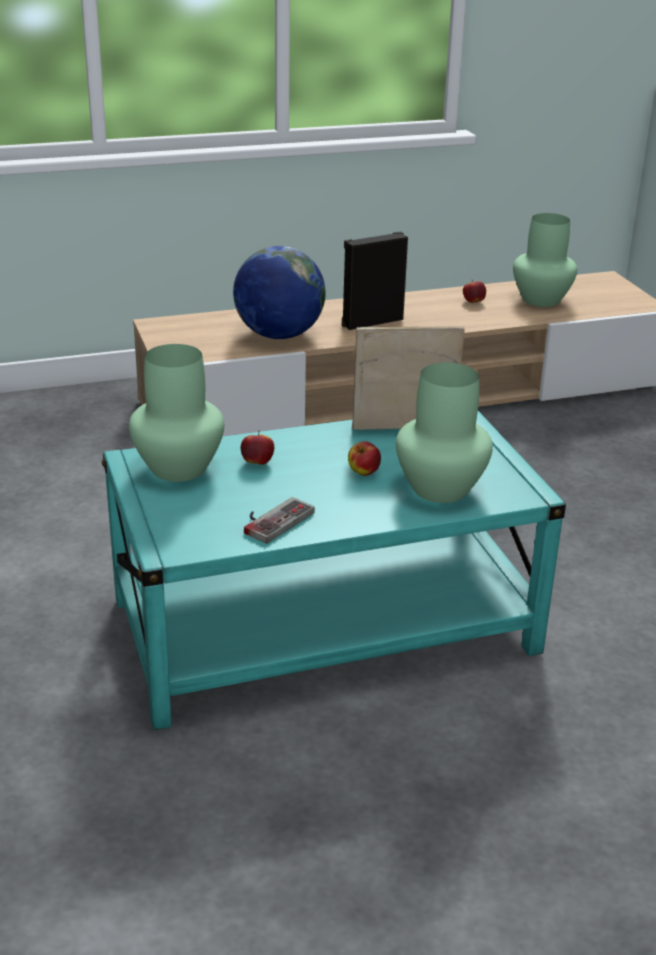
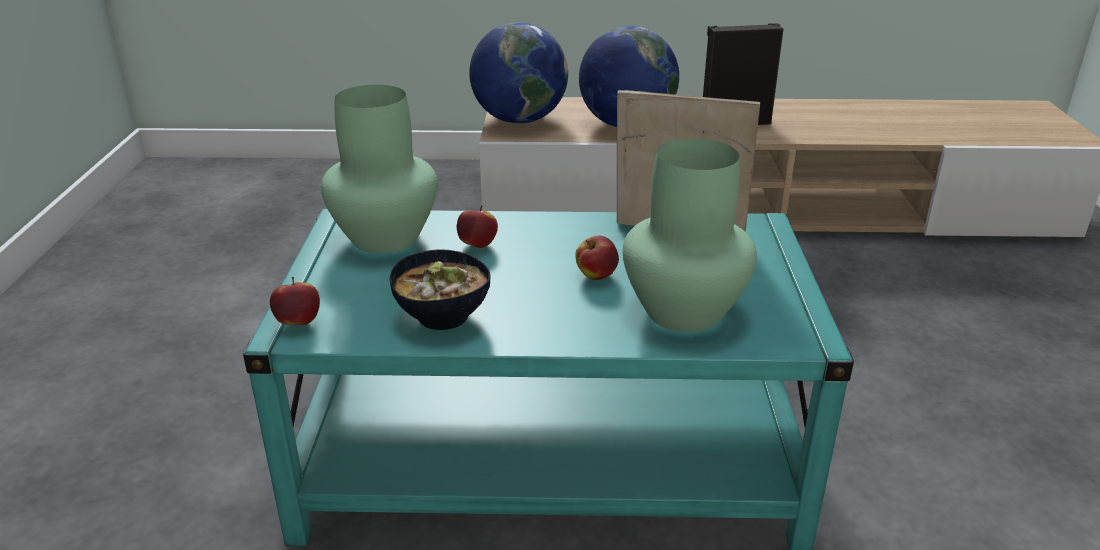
camera: 20 degrees right, 0 degrees up
game controller [244,497,315,544] -> bowl [390,250,490,330]
apple [463,280,486,303] -> apple moved to [270,277,320,325]
green vase [513,213,577,307] -> none
none -> globe [469,22,568,124]

